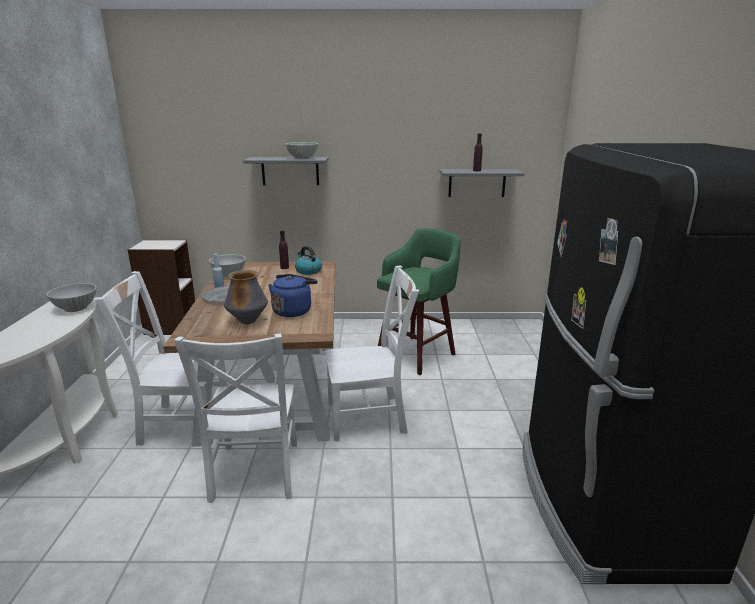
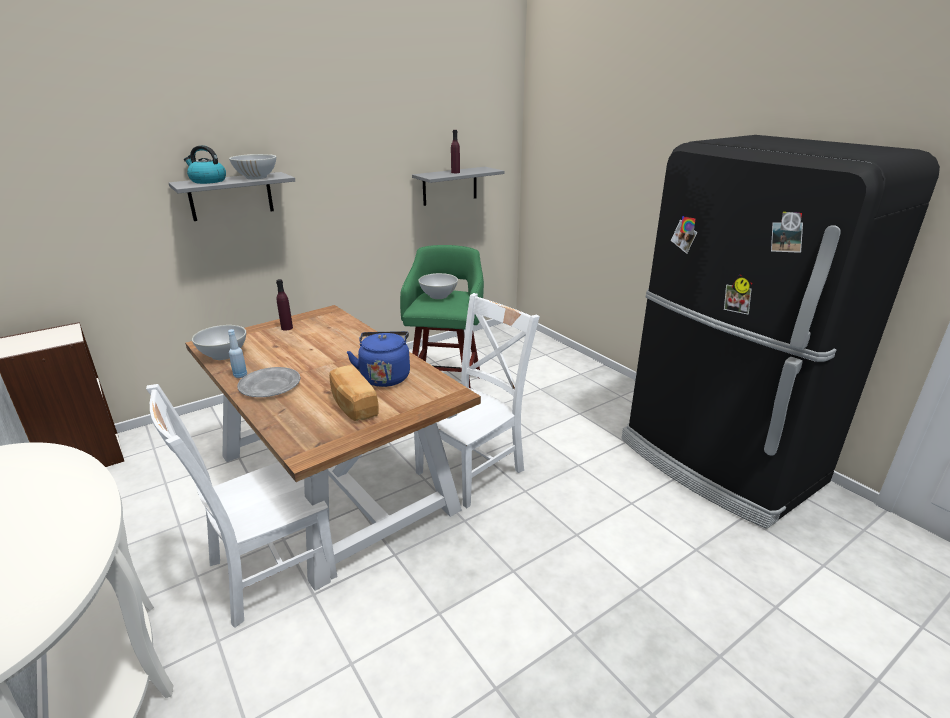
camera: 35 degrees left, 5 degrees up
white bowl [47,283,97,312] -> white bowl moved to [418,273,458,299]
white chair [174,333,297,503] -> none
vase [224,270,268,324] -> bread [329,364,379,421]
kettle [295,246,322,275] -> kettle moved to [184,145,226,184]

